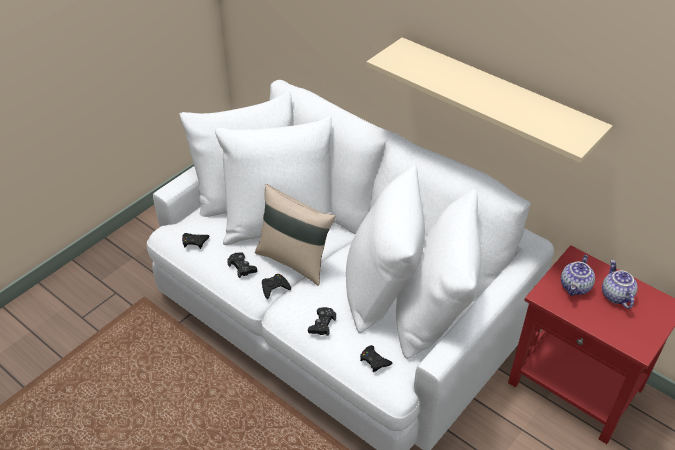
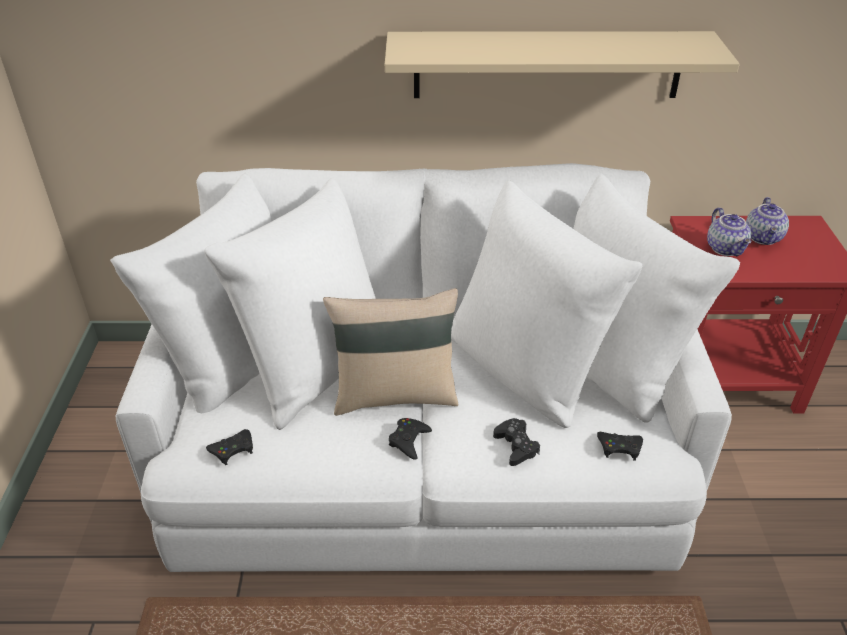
camera: 40 degrees left, 5 degrees down
black game controller [227,252,257,278] -> none
teapot [602,260,638,309] -> teapot turned 120 degrees counterclockwise [746,197,789,245]

